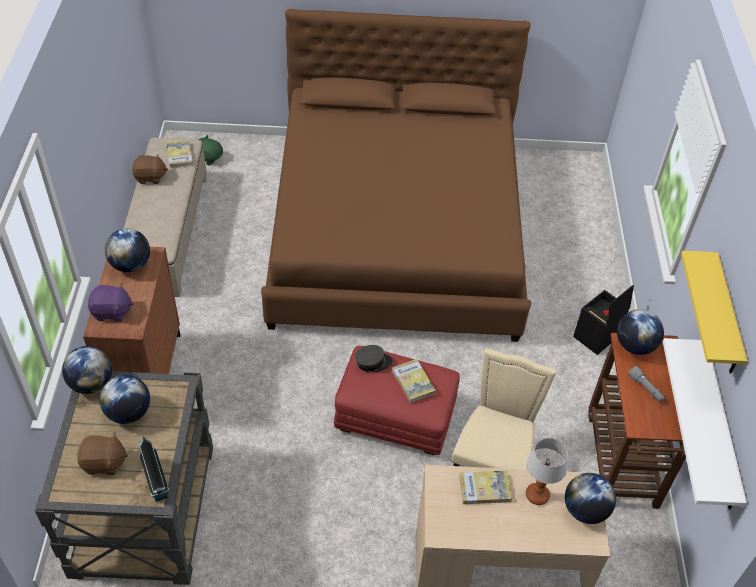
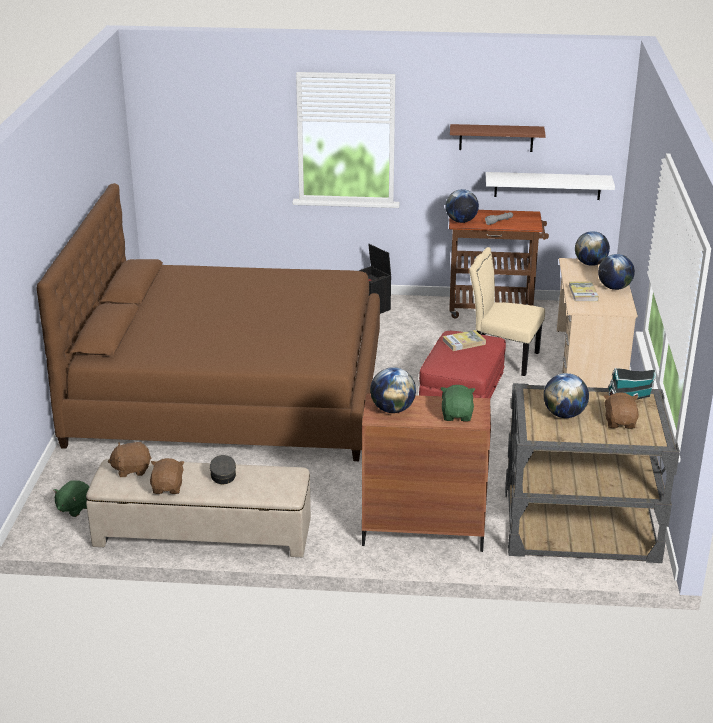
camera: 85 degrees left, 20 degrees down
globe [62,346,112,394] -> globe moved to [598,254,635,290]
purple plush toy [88,283,134,322] -> green plush toy [441,385,475,422]
book [166,139,193,168] -> brown plush toy [107,442,152,477]
grey cap [355,345,393,372] -> grey cap moved to [210,455,236,484]
table lamp [526,438,568,505] -> none
yellow shelf [681,251,748,373] -> brown shelf [450,124,546,152]

